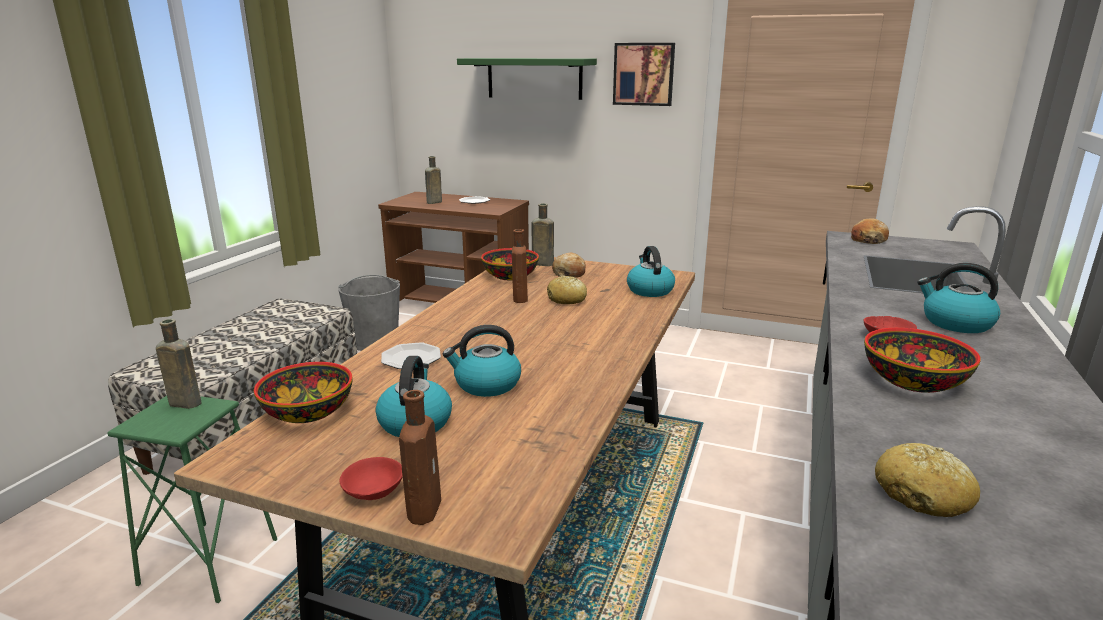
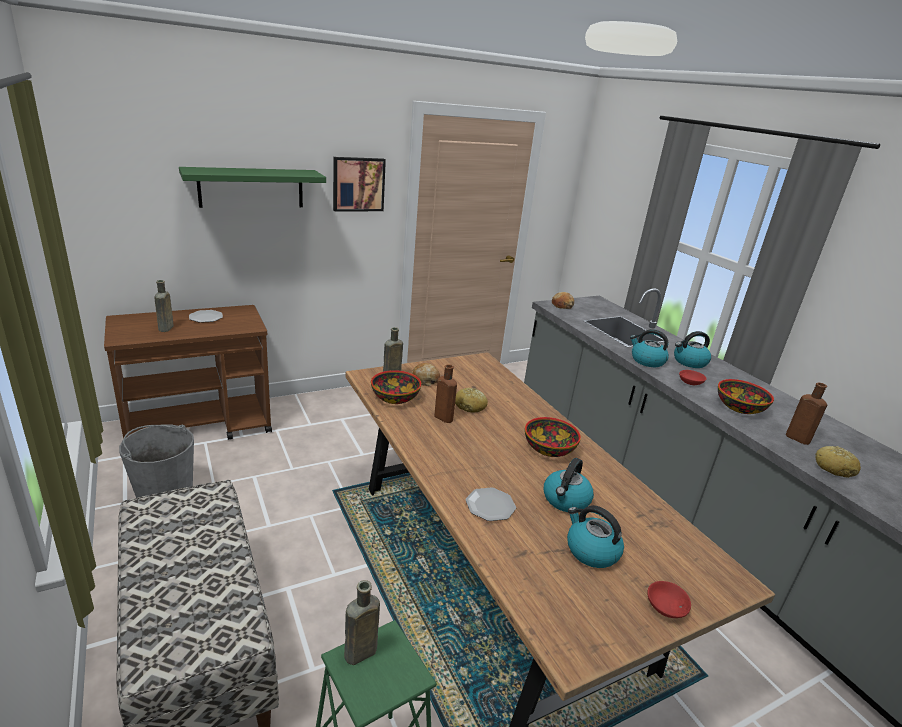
camera: 50 degrees left, 5 degrees up
bowl [254,362,353,423] -> bowl moved to [525,417,581,457]
brown bottle [399,390,441,525] -> brown bottle moved to [786,383,827,445]
kettle [627,246,675,297] -> kettle moved to [630,329,669,367]

